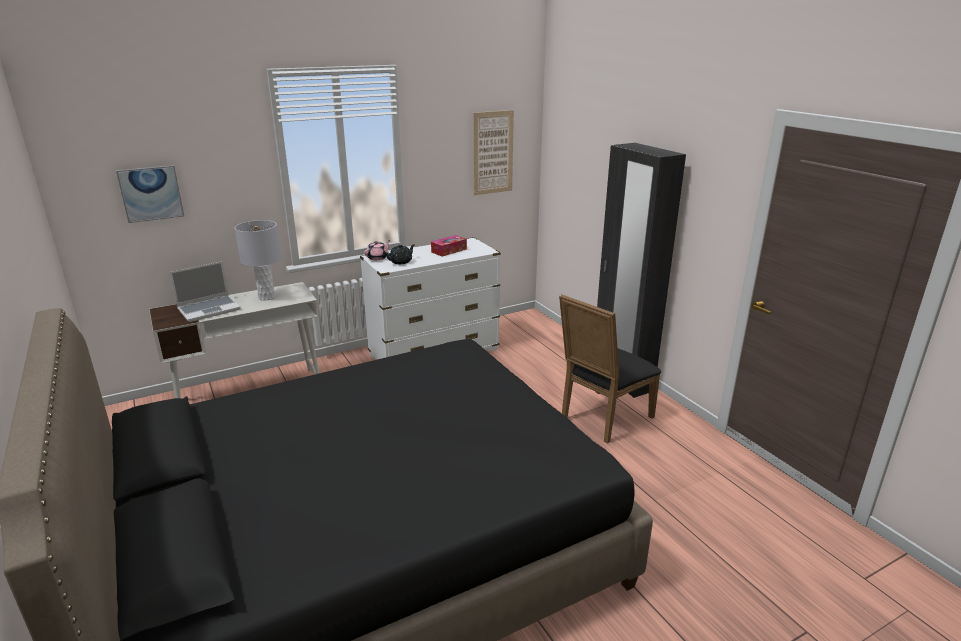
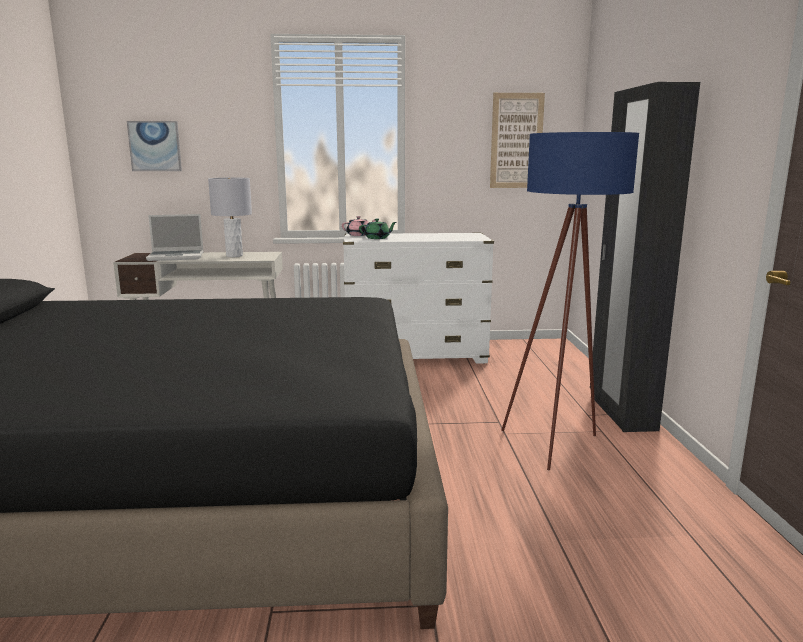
camera: 25 degrees right, 10 degrees down
black teapot [387,244,415,264] -> green teapot [359,219,396,239]
tissue box [431,235,467,257] -> none
black chair [559,294,661,443] -> blue floor lamp [501,132,639,470]

